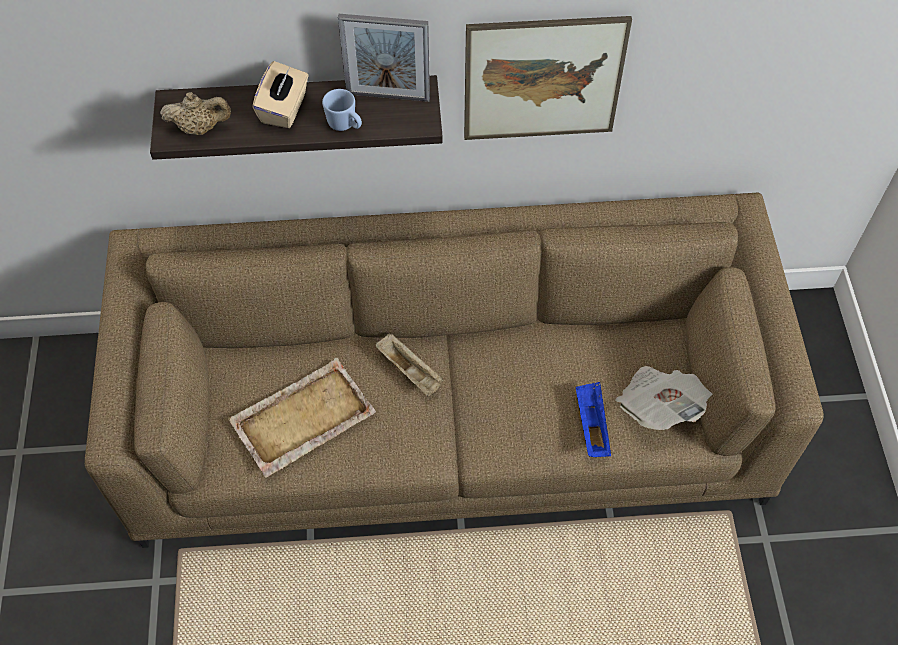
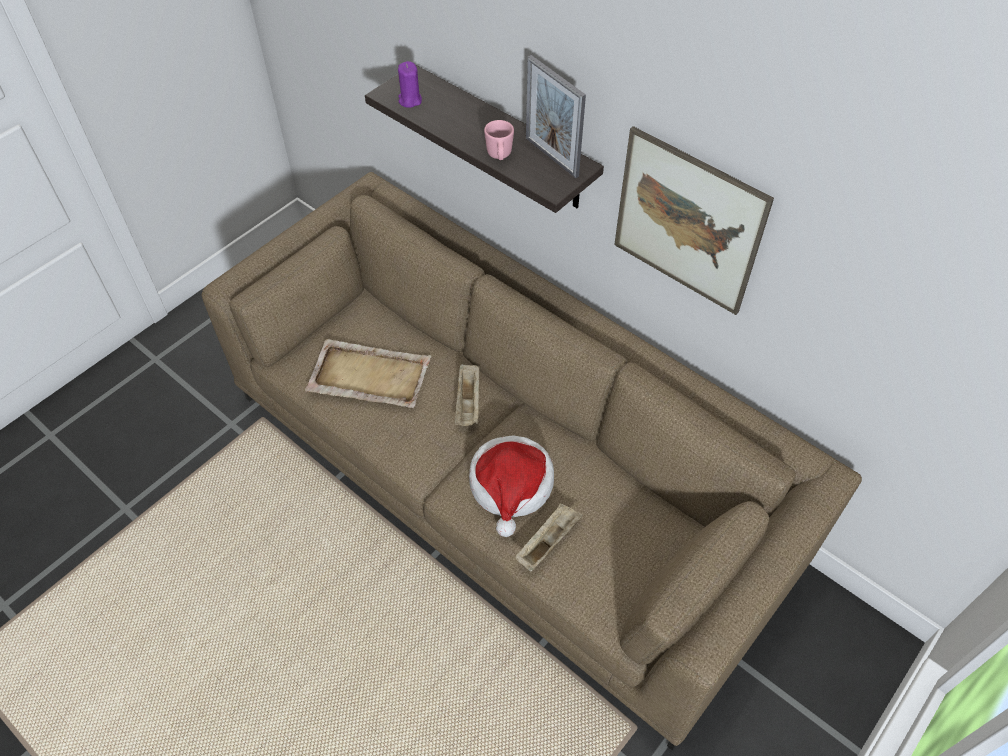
camera: 45 degrees right, 5 degrees down
beige teapot [160,92,231,135] -> purple candle [398,61,422,108]
beige tissue box [253,61,309,128] -> none
blue mug [322,89,362,131] -> pink mug [484,120,514,160]
blue tray [576,382,611,457] -> beige tray [515,503,583,572]
newspaper [615,366,712,430] -> none
none -> hat [469,435,554,537]

